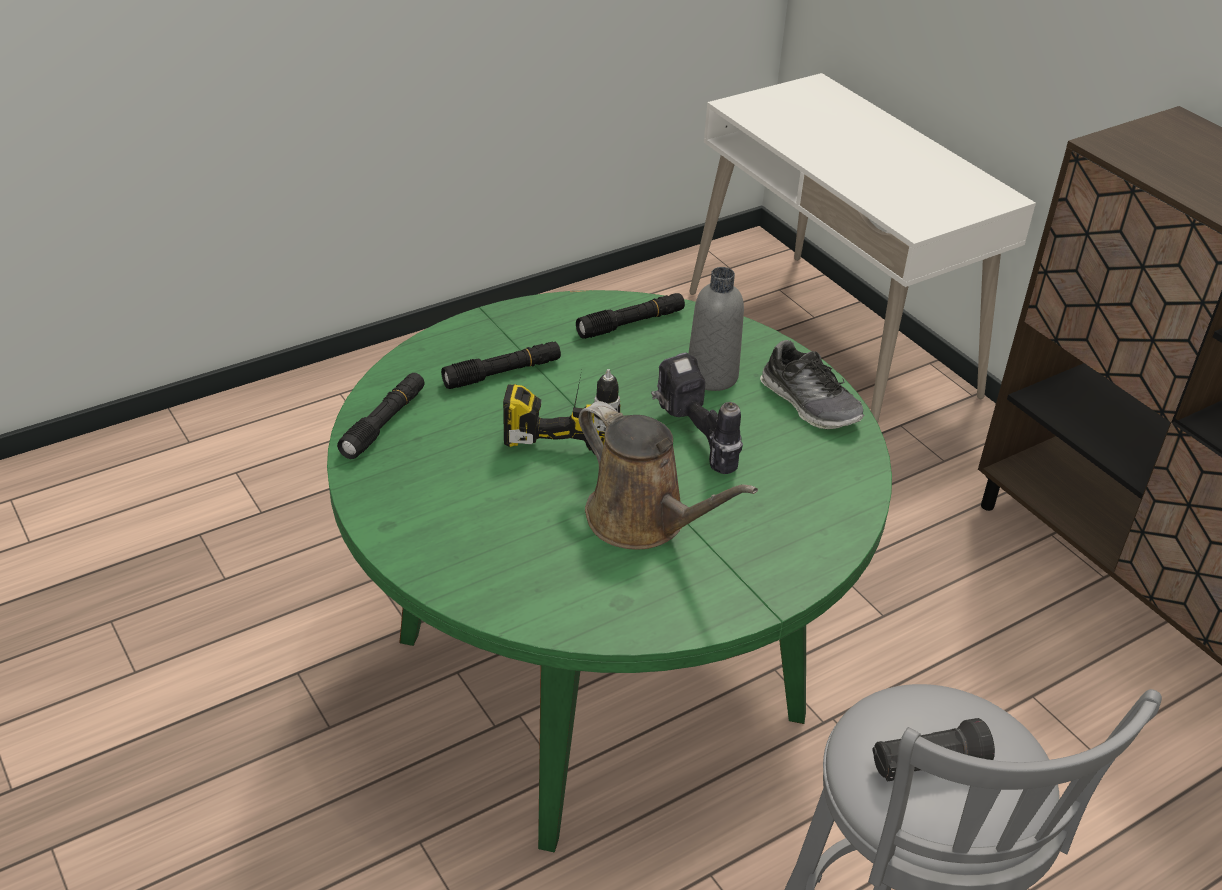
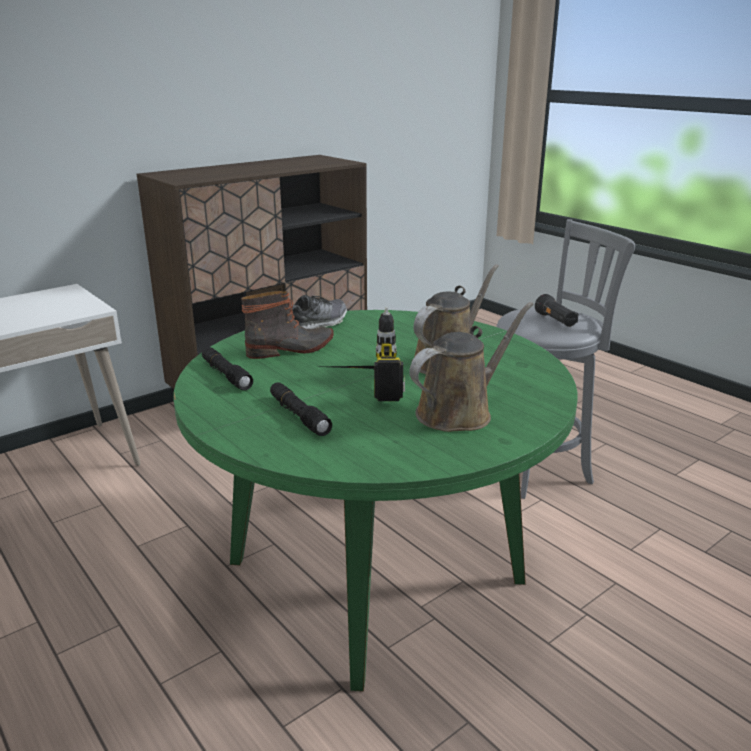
camera: 95 degrees left, 15 degrees down
black flashlight [337,373,425,459] -> none
power drill [651,352,743,474] -> none
grey bottle [688,267,744,391] -> boot [241,291,334,359]
none -> brown watering can [409,302,534,432]

